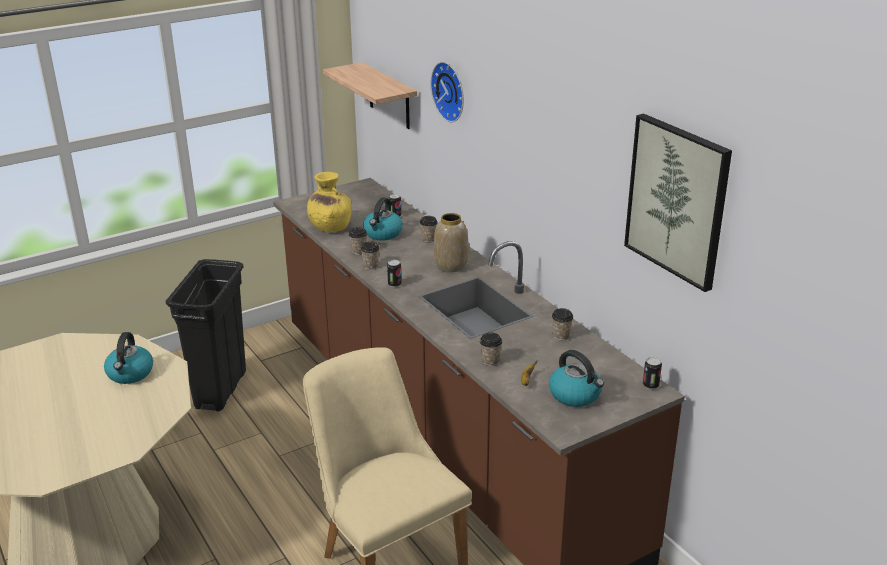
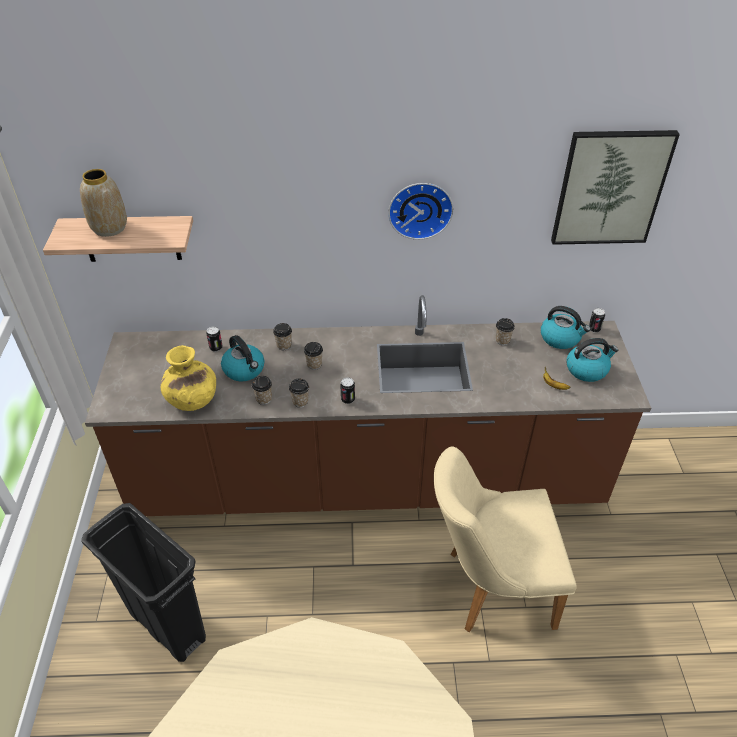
camera: 60 degrees left, 15 degrees up
kettle [104,332,153,384] -> kettle moved to [541,306,591,349]
wall clock [430,62,464,122] -> wall clock moved to [388,183,454,240]
vase [434,213,469,272] -> vase moved to [80,169,127,237]
cup [480,333,502,366] -> cup moved to [304,342,323,370]

